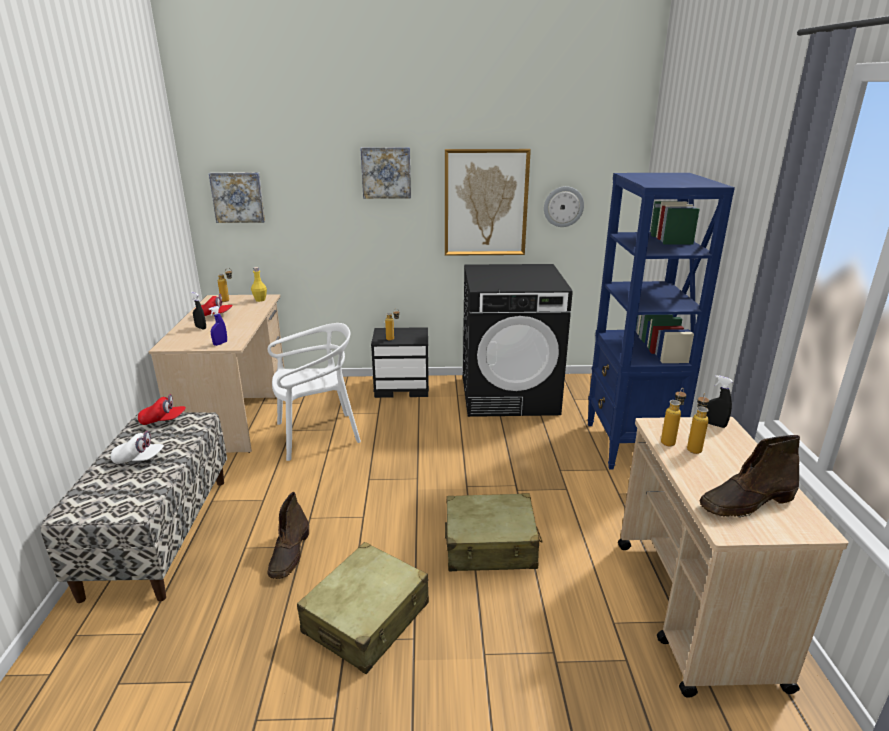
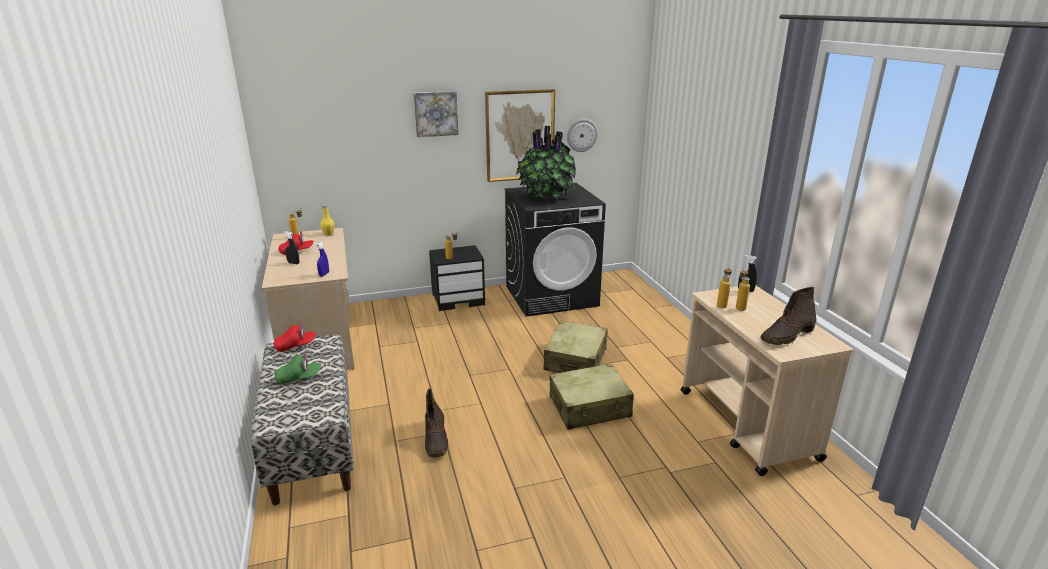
camera: 15 degrees left, 0 degrees up
white cap [110,431,164,464] -> green cap [275,352,321,384]
picture [209,172,265,223] -> none
white chair [267,323,361,461] -> none
beige suitcase [297,542,429,674] -> beige suitcase moved to [543,321,608,373]
blue bookcase [587,173,735,470] -> none
none -> potted plant [516,125,576,200]

